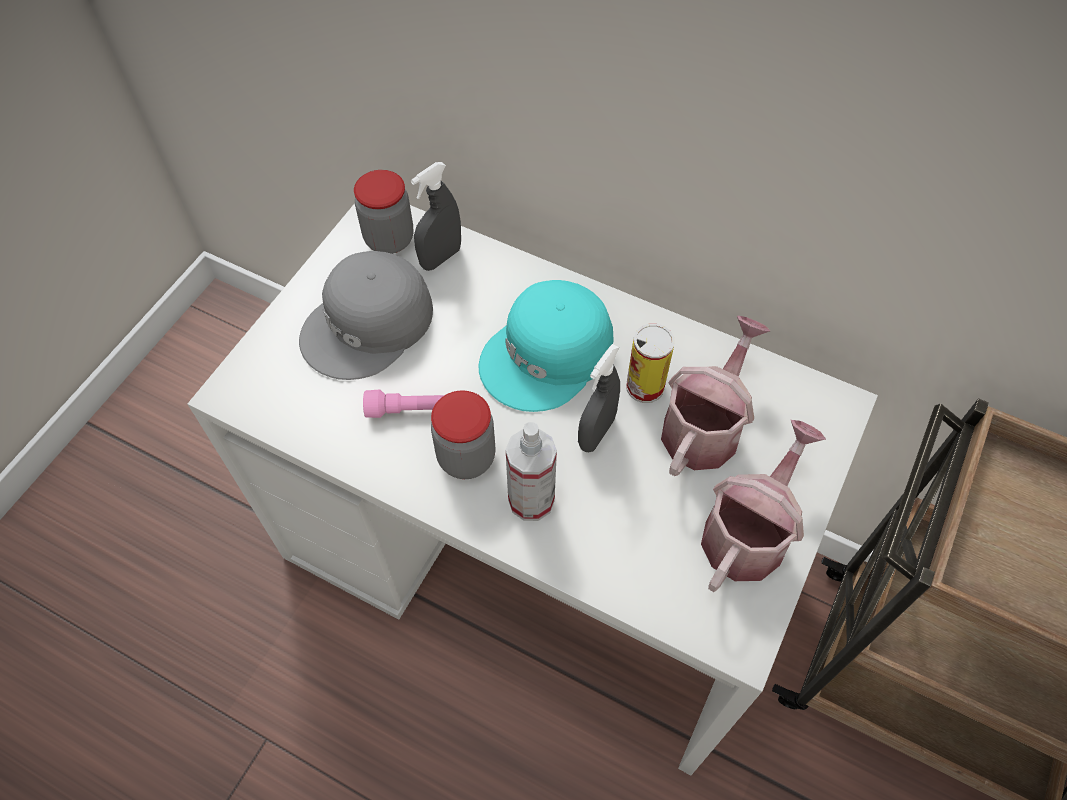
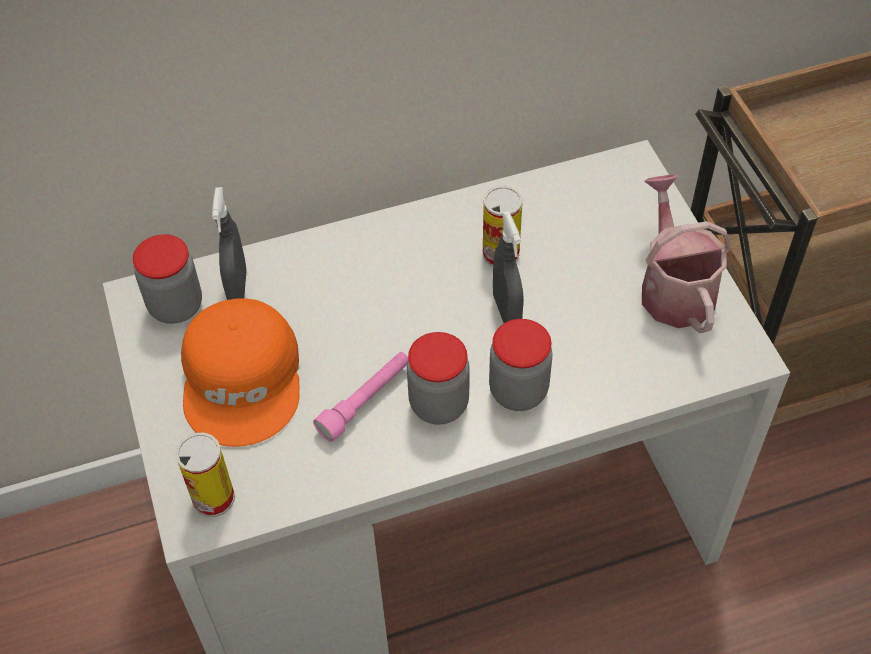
camera: 45 degrees left, 5 degrees down
grey cap [299,251,433,380] -> orange cap [181,299,299,447]
turquoise cap [479,280,614,412] -> none
spray bottle [506,422,557,521] -> jar [489,319,552,411]
watering can [661,316,770,476] -> none
none -> can [175,433,235,517]

